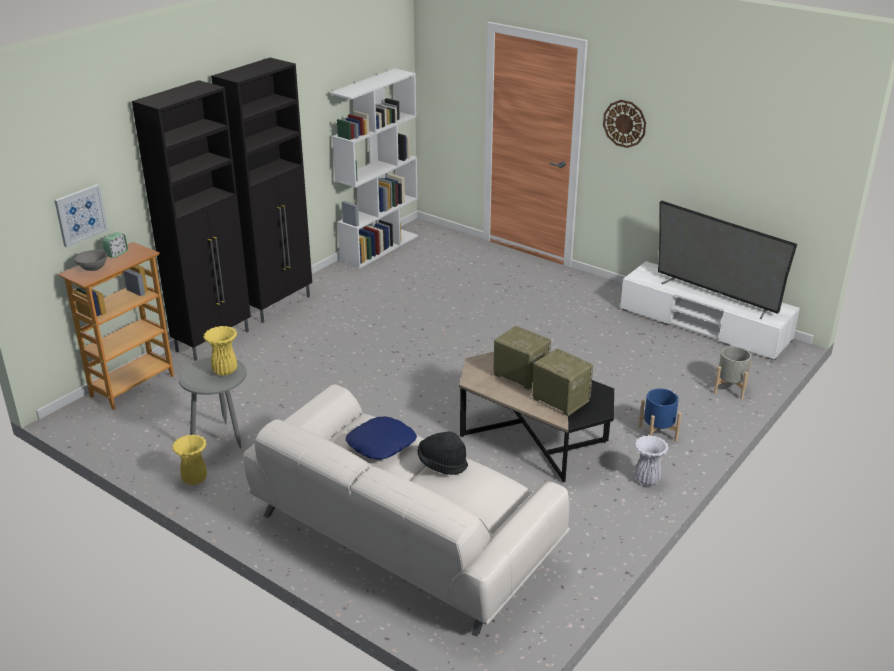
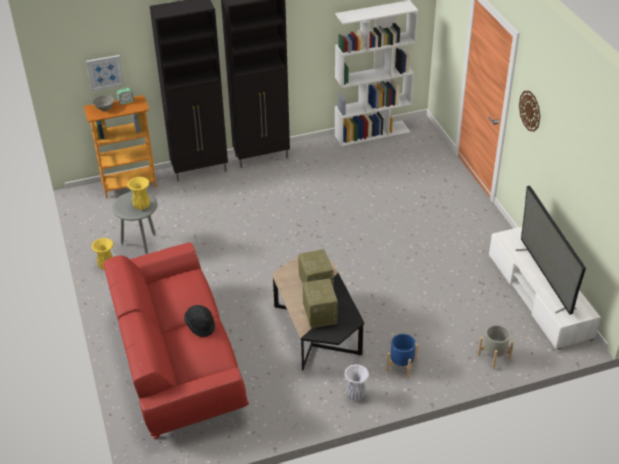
camera: 35 degrees right, 10 degrees up
white sofa [243,384,570,637] -> red sofa [103,242,249,440]
blue pillow [346,416,417,460] -> none

